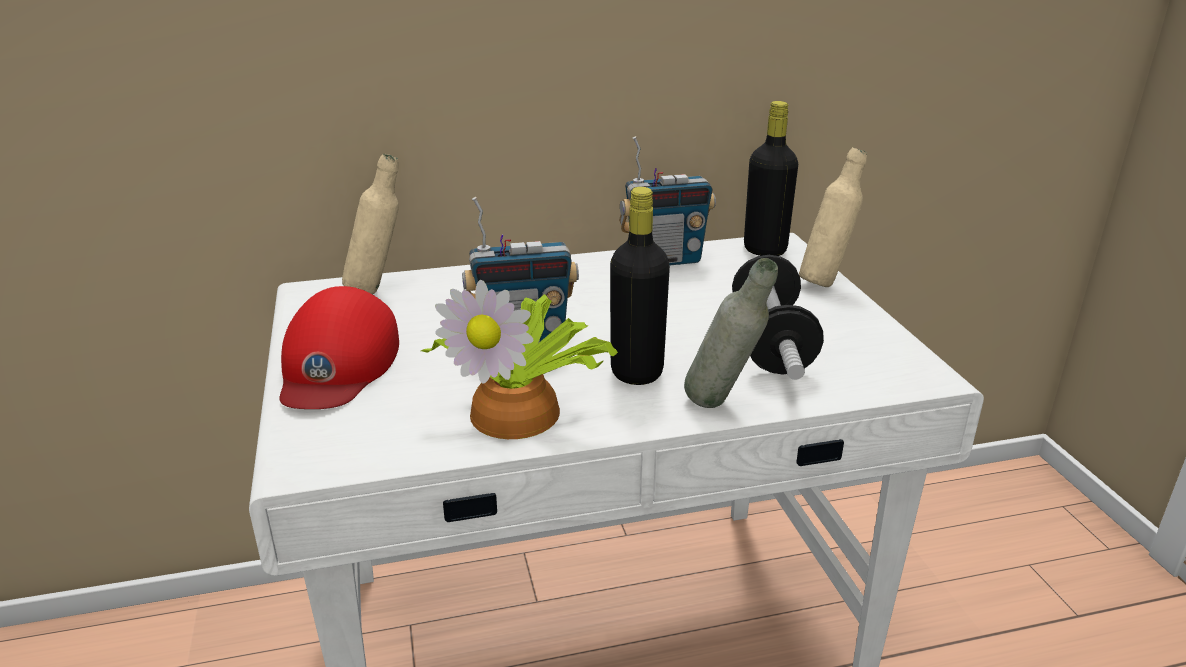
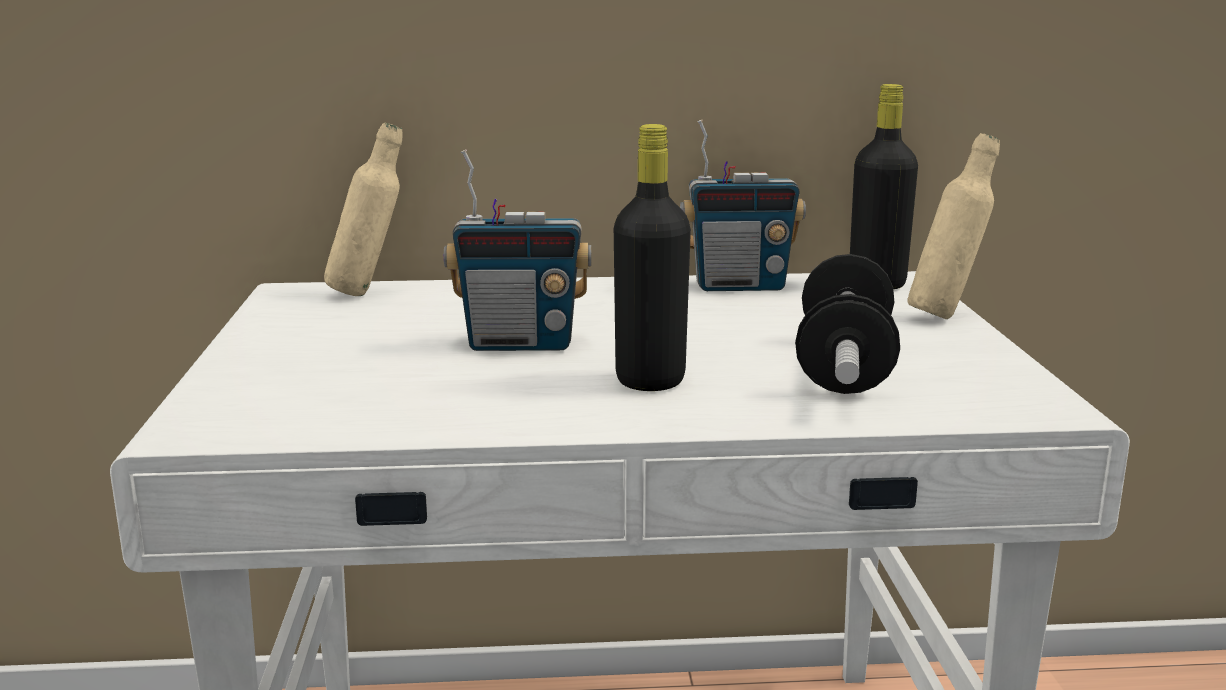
camera: 10 degrees right, 10 degrees down
red cap [279,286,399,409] -> none
potted plant [421,280,618,439] -> none
grey bottle [684,258,778,408] -> none

